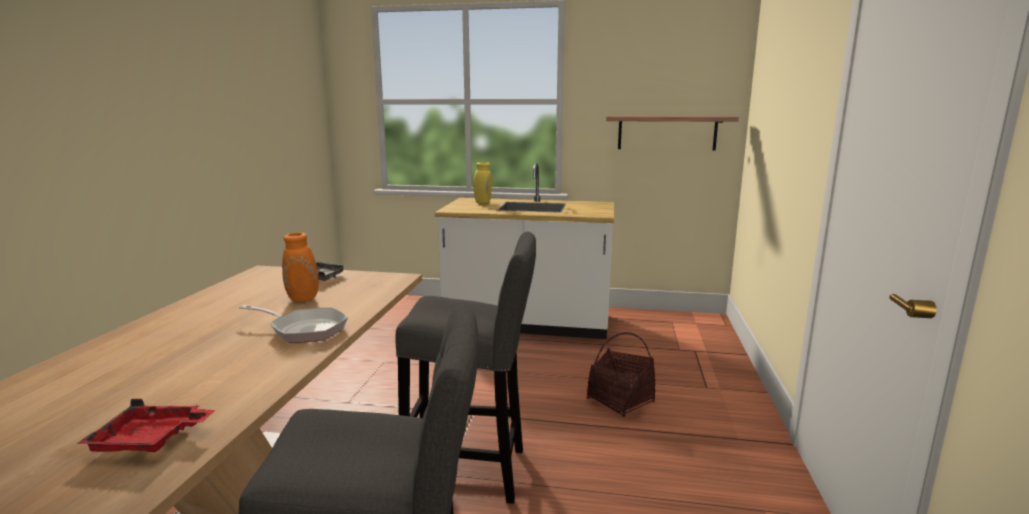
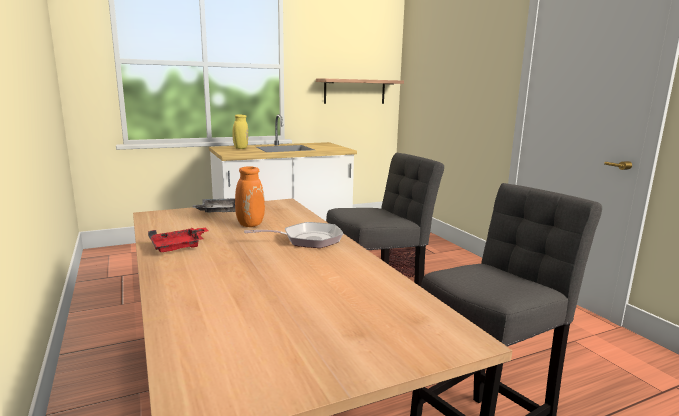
camera: 35 degrees left, 0 degrees up
red tray [77,399,215,452] -> red tray moved to [148,227,208,252]

